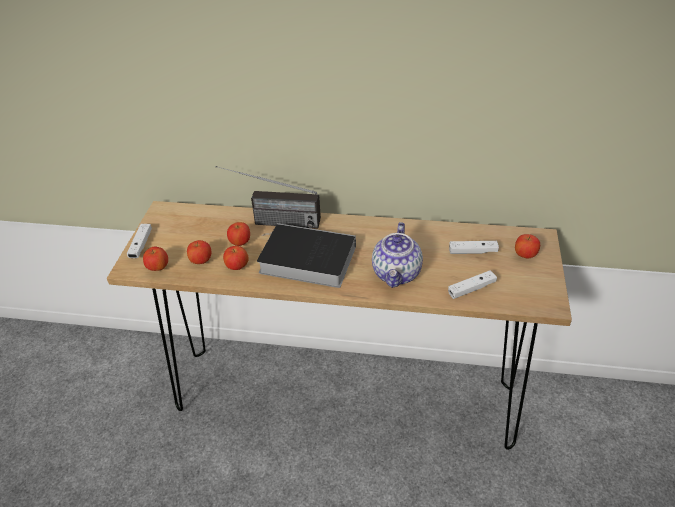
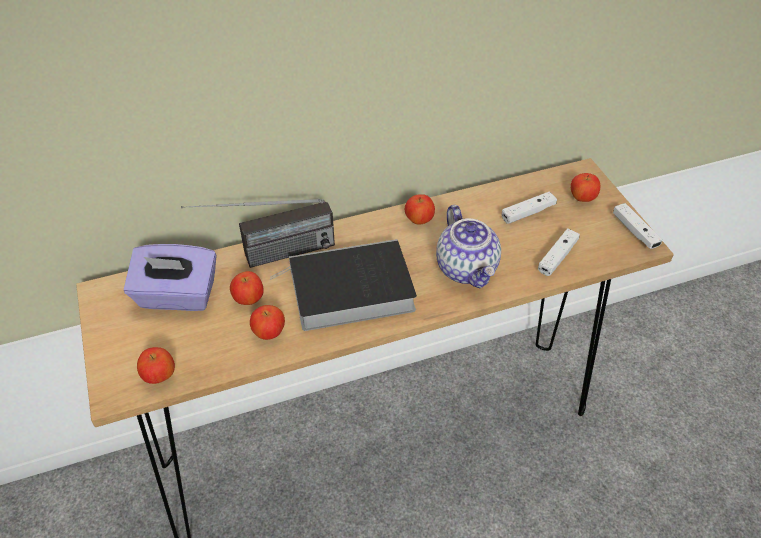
camera: 30 degrees left, 5 degrees up
white game controller [127,224,152,258] -> white game controller moved to [613,203,662,249]
apple [187,240,211,264] -> apple moved to [405,194,435,225]
none -> purple tissue box [124,244,217,311]

